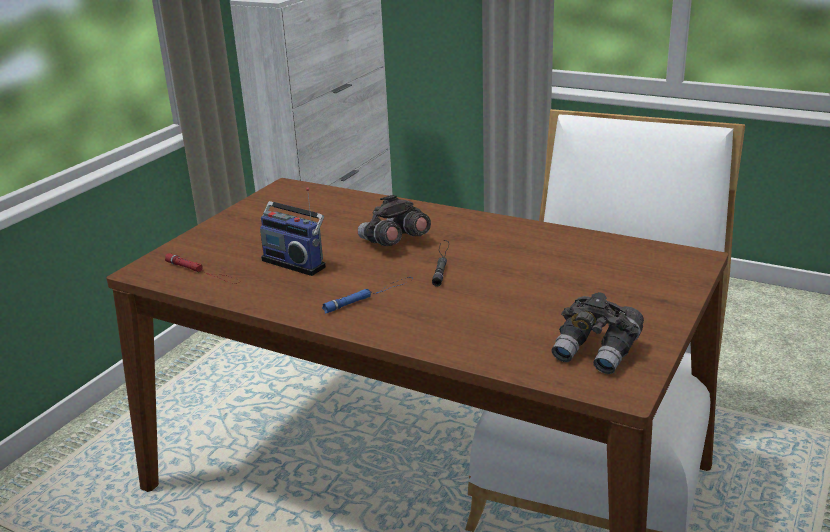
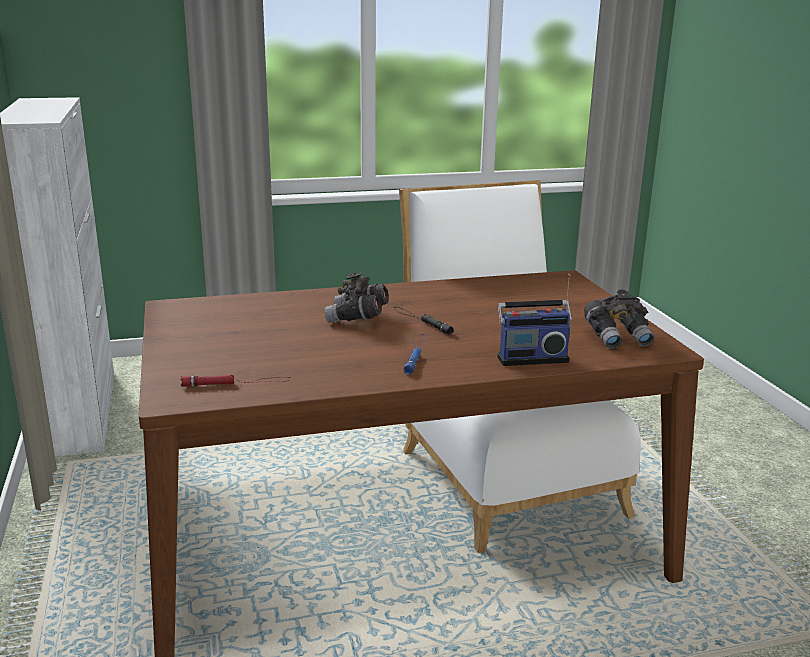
camera: 45 degrees left, 5 degrees down
radio [260,187,326,276] -> radio moved to [497,274,572,366]

